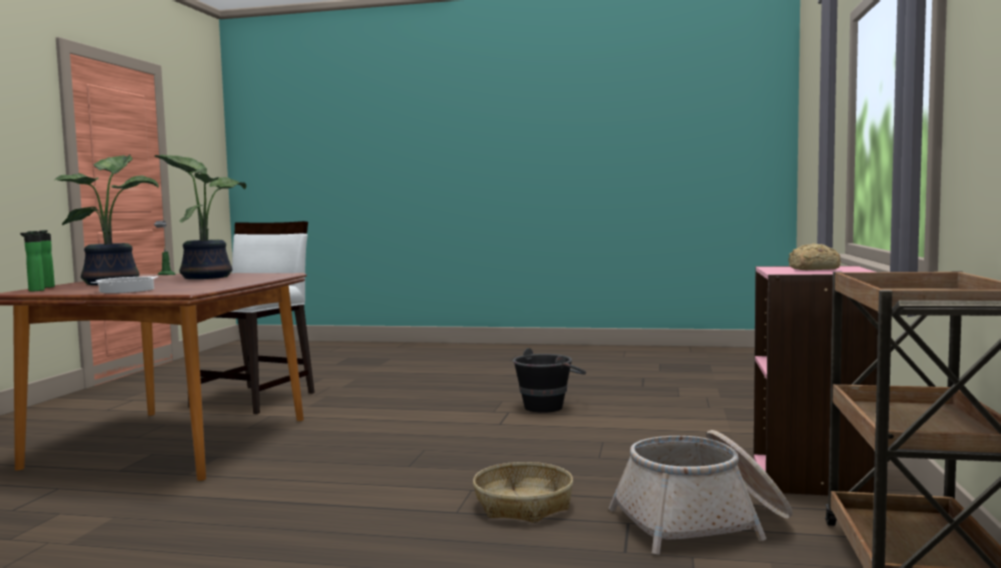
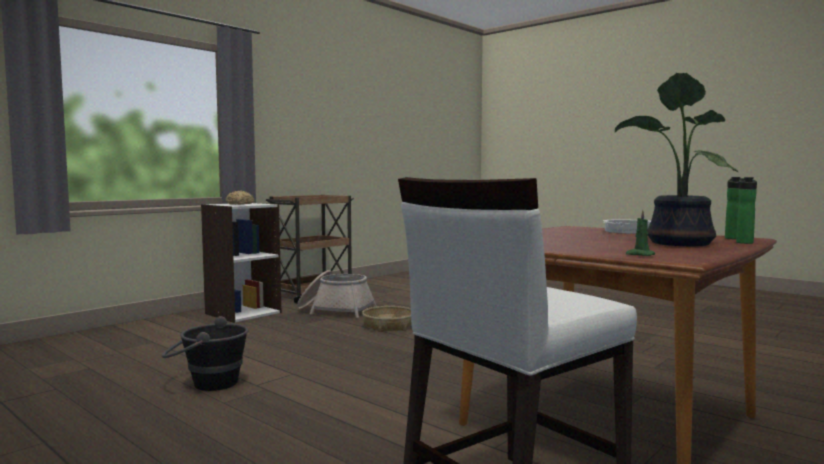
camera: 150 degrees left, 0 degrees up
potted plant [154,155,246,279] -> none
pink bookcase [754,266,878,496] -> white bookcase [201,203,281,323]

